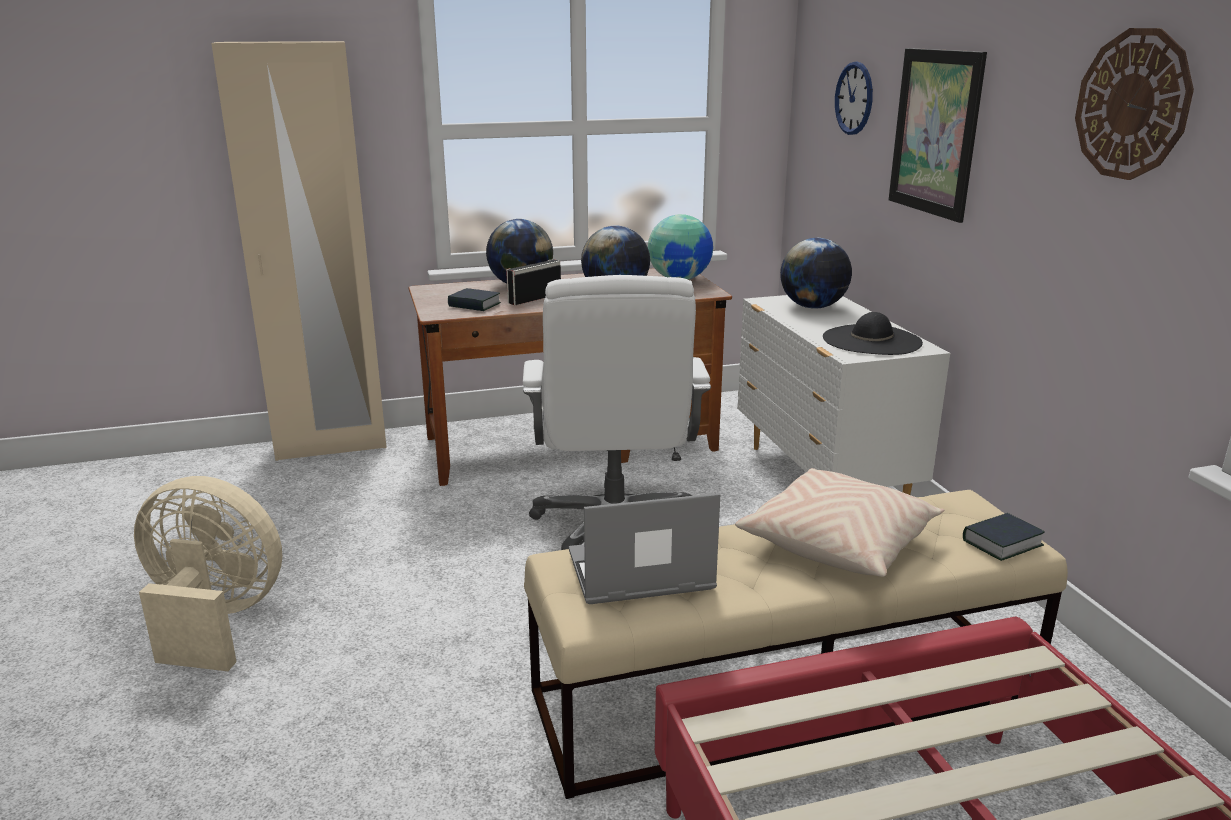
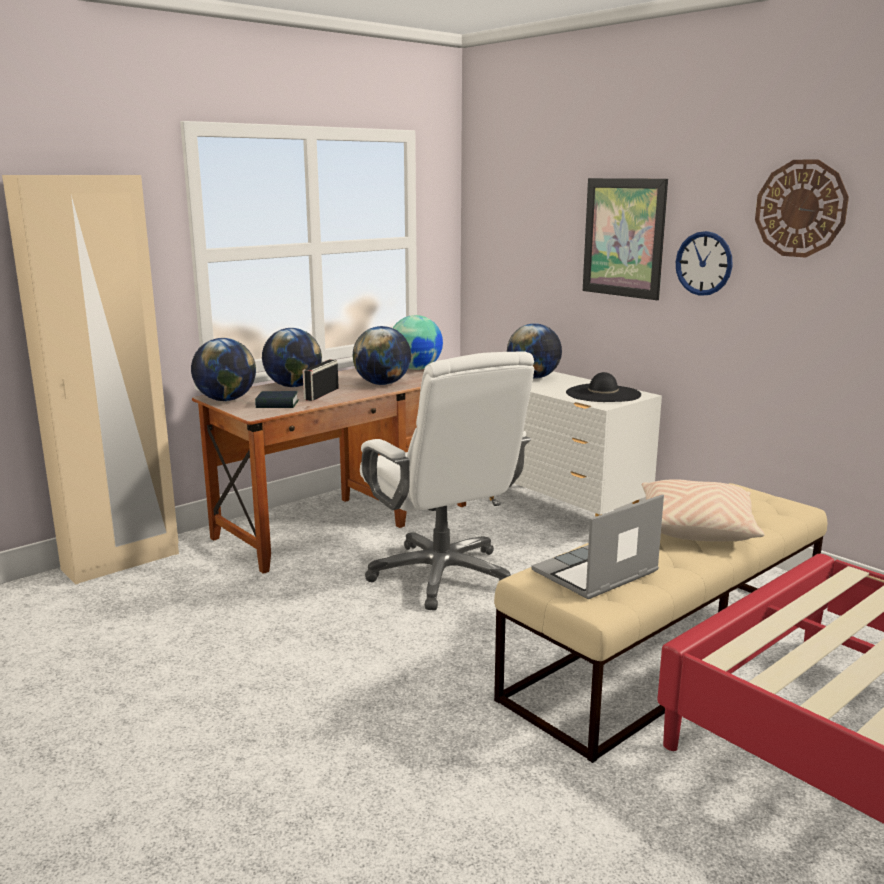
camera: 25 degrees left, 5 degrees down
beige fan [134,476,282,671] -> none
wall clock [835,62,873,135] -> wall clock moved to [676,231,733,296]
book [963,513,1045,561] -> none
none -> globe [191,338,256,401]

